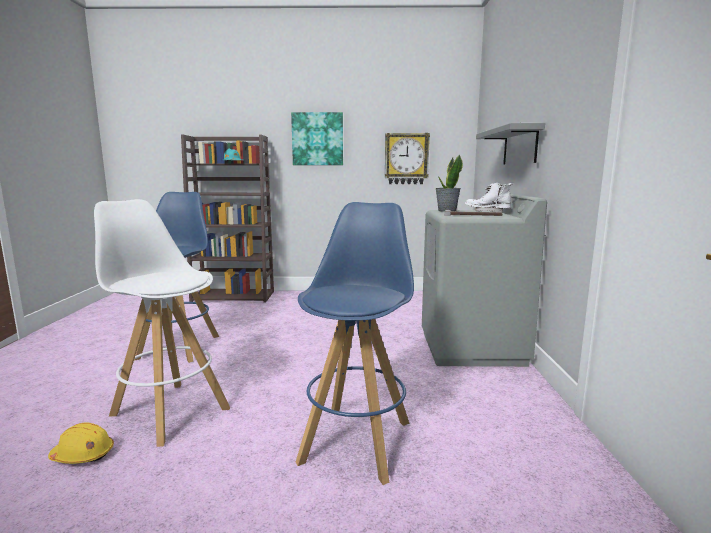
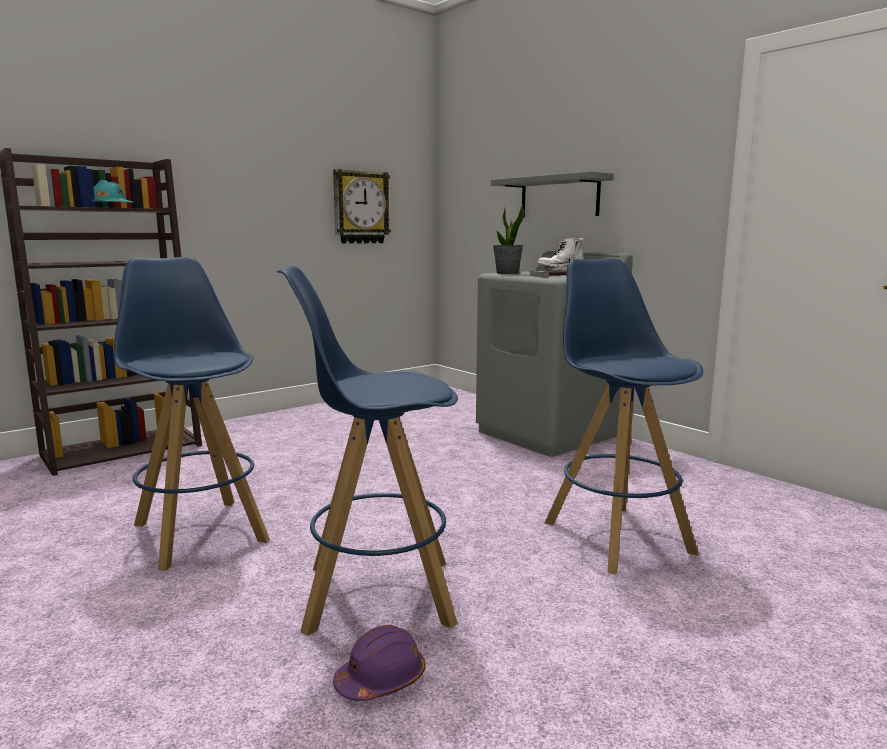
camera: 40 degrees left, 0 degrees up
yellow hard hat [48,423,114,464] -> purple hard hat [333,625,426,701]
white stool [94,199,230,447] -> blue stool [277,266,458,636]
picture [291,112,343,165] -> none

